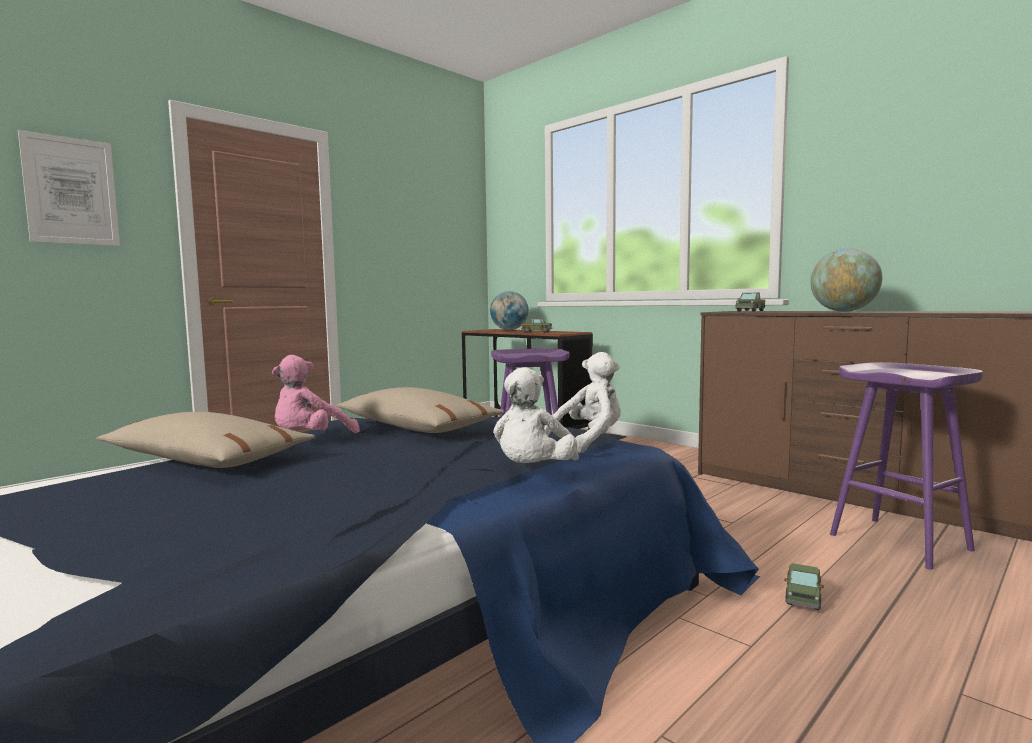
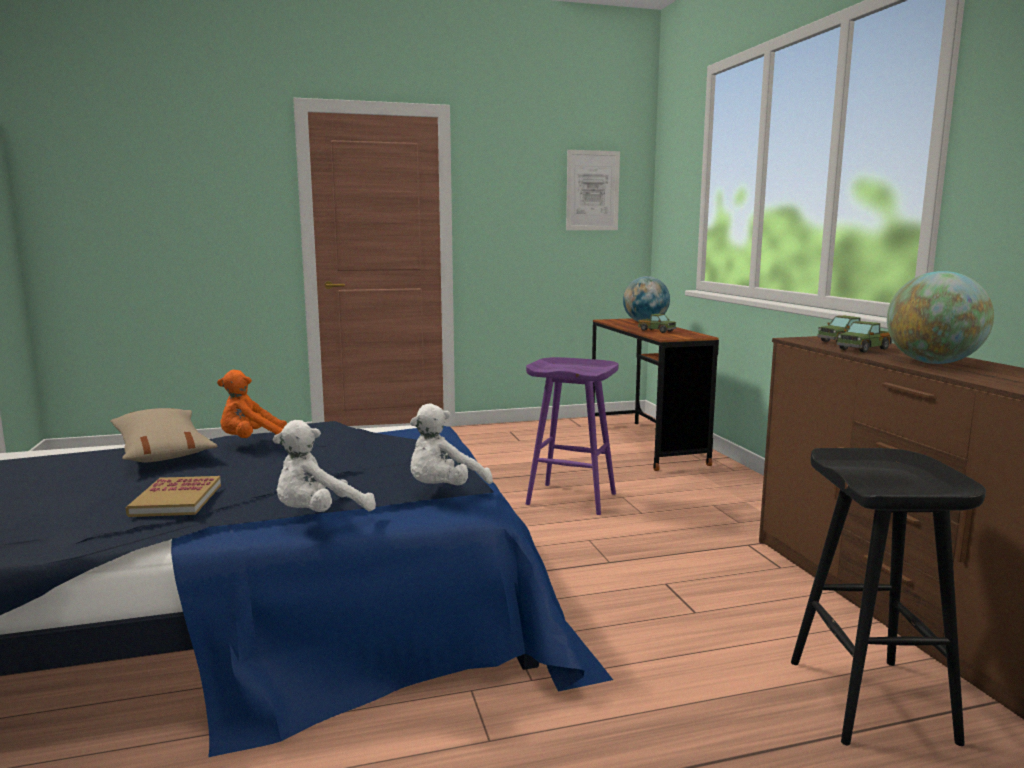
camera: 30 degrees right, 5 degrees up
picture [18,130,120,246] -> picture moved to [566,150,620,230]
pink plush toy [272,355,360,434] -> orange plush toy [217,370,287,438]
beige pillow [336,387,505,433] -> none
white plush toy [544,352,621,453] -> white plush toy turned 135 degrees clockwise [410,404,493,485]
toy truck [784,563,824,610] -> toy truck moved to [837,321,892,353]
purple stool [830,362,983,570] -> black stool [791,448,986,746]
none -> book [126,476,221,517]

